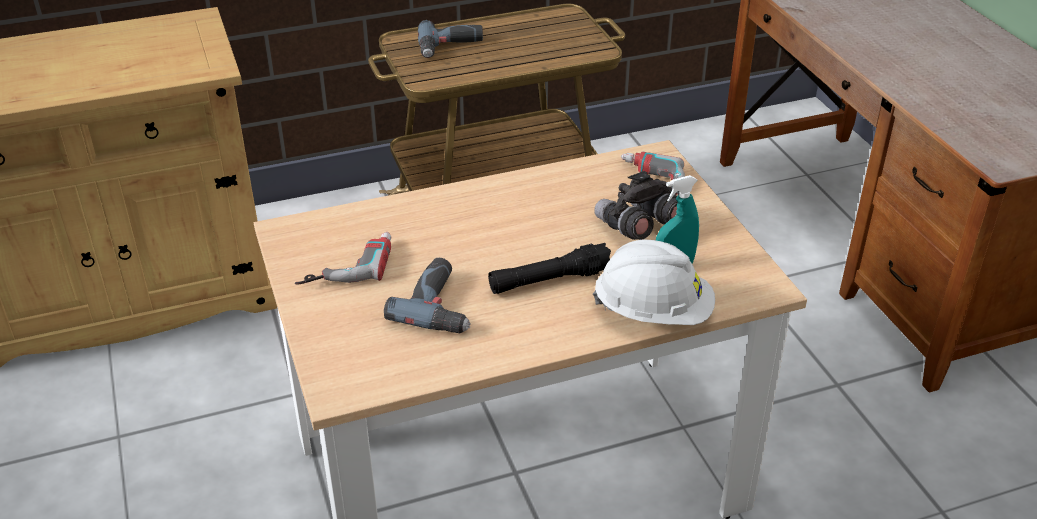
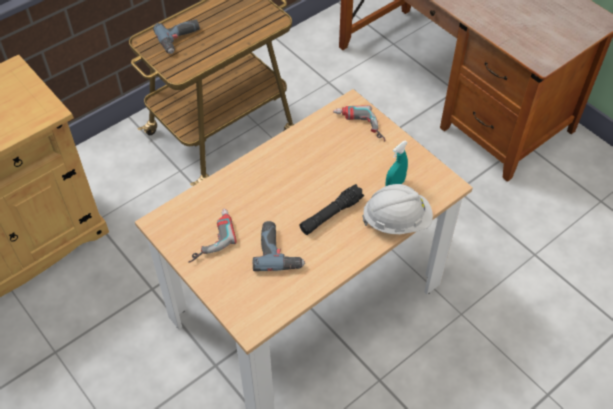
camera: 20 degrees left, 15 degrees up
grey binoculars [594,171,678,240] -> none

